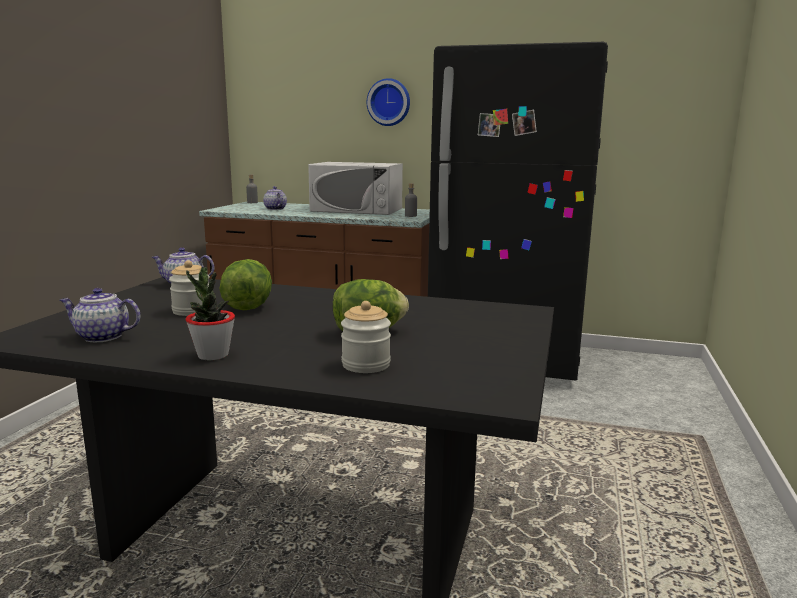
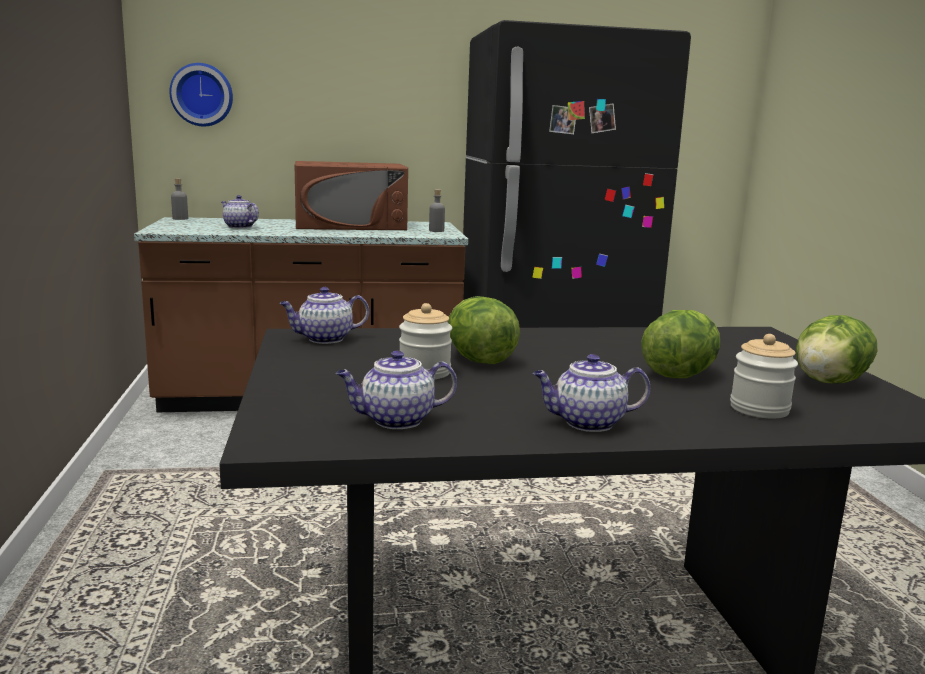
camera: 25 degrees left, 0 degrees up
potted plant [186,267,235,360] -> teapot [533,354,650,432]
white microwave [308,162,403,215] -> brown microwave [294,161,408,230]
wall clock [367,78,410,126] -> wall clock moved to [169,63,233,126]
none -> lettuce [796,315,877,384]

